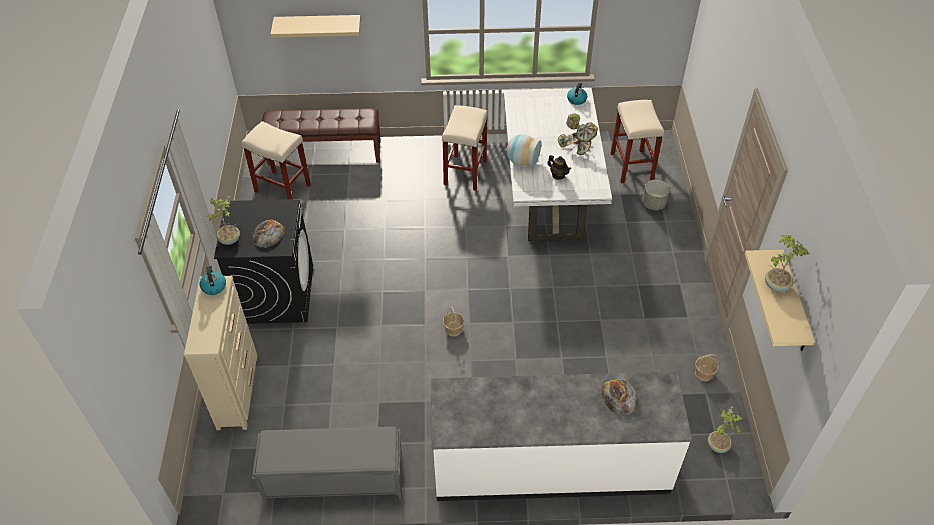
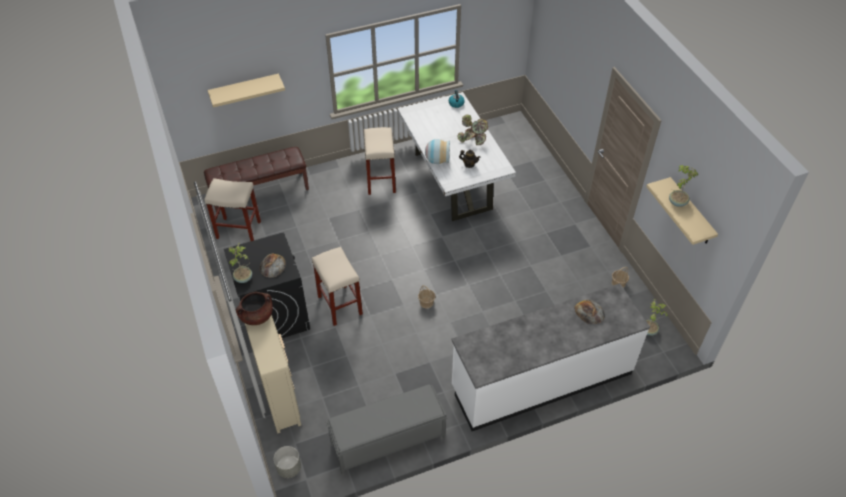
camera: 20 degrees left, 0 degrees up
kettle [200,265,226,295] -> brown cooking pot [236,292,273,325]
beige stool [611,100,664,183] -> beige stool moved to [312,247,363,326]
grey planter [642,180,669,210] -> grey planter moved to [274,446,301,478]

